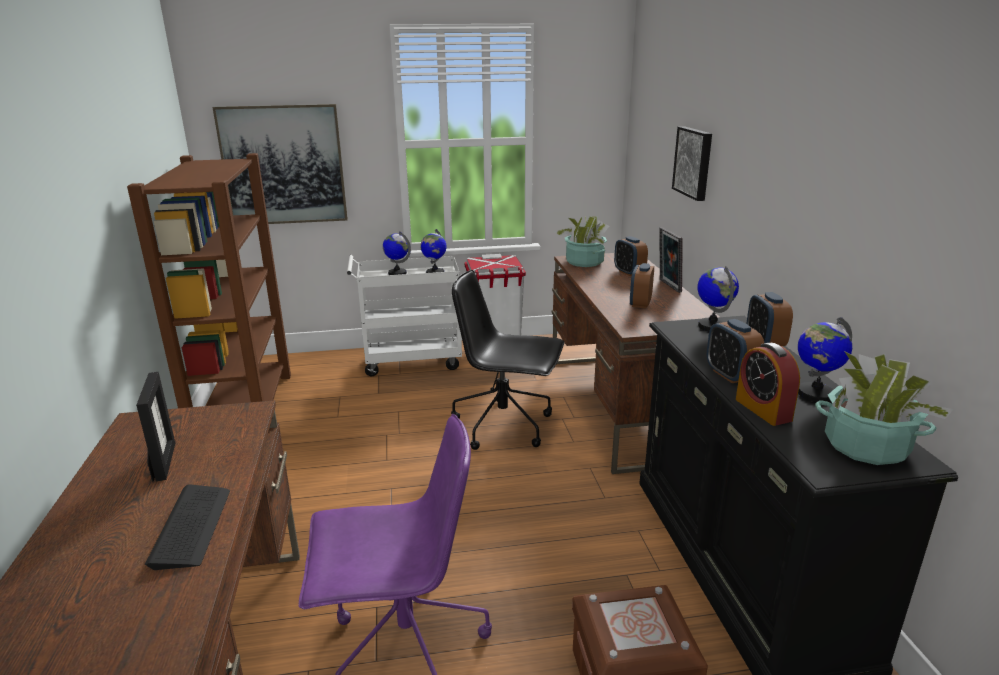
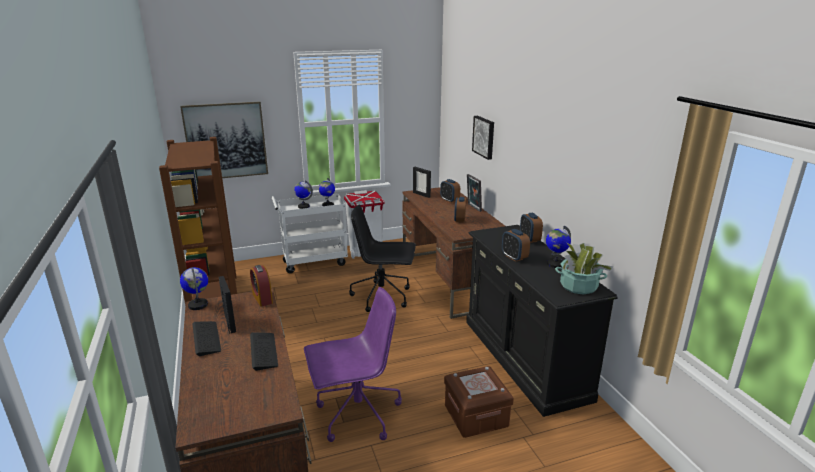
camera: 10 degrees left, 0 degrees up
potted plant [554,215,609,267] -> picture frame [413,167,431,198]
globe [698,266,739,331] -> globe moved to [180,267,208,310]
alarm clock [736,343,800,426] -> alarm clock moved to [250,265,273,307]
none -> keyboard [193,321,221,356]

